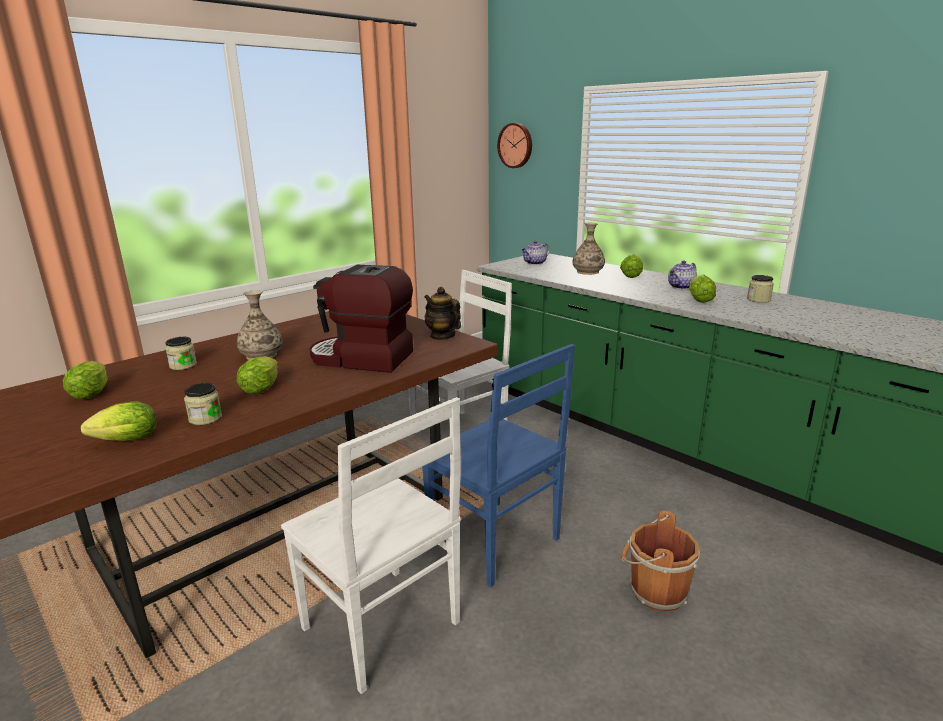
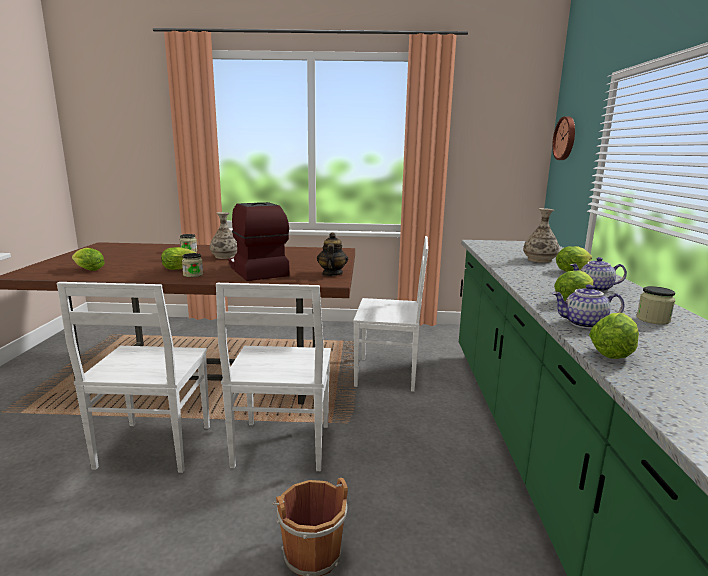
camera: 45 degrees right, 5 degrees down
lettuce [63,361,107,399] -> lettuce moved to [589,313,639,359]
jar [184,383,222,425] -> jar moved to [182,253,203,277]
blue chair [422,344,575,587] -> white chair [216,283,331,471]
teapot [521,241,550,265] -> teapot moved to [552,285,625,329]

